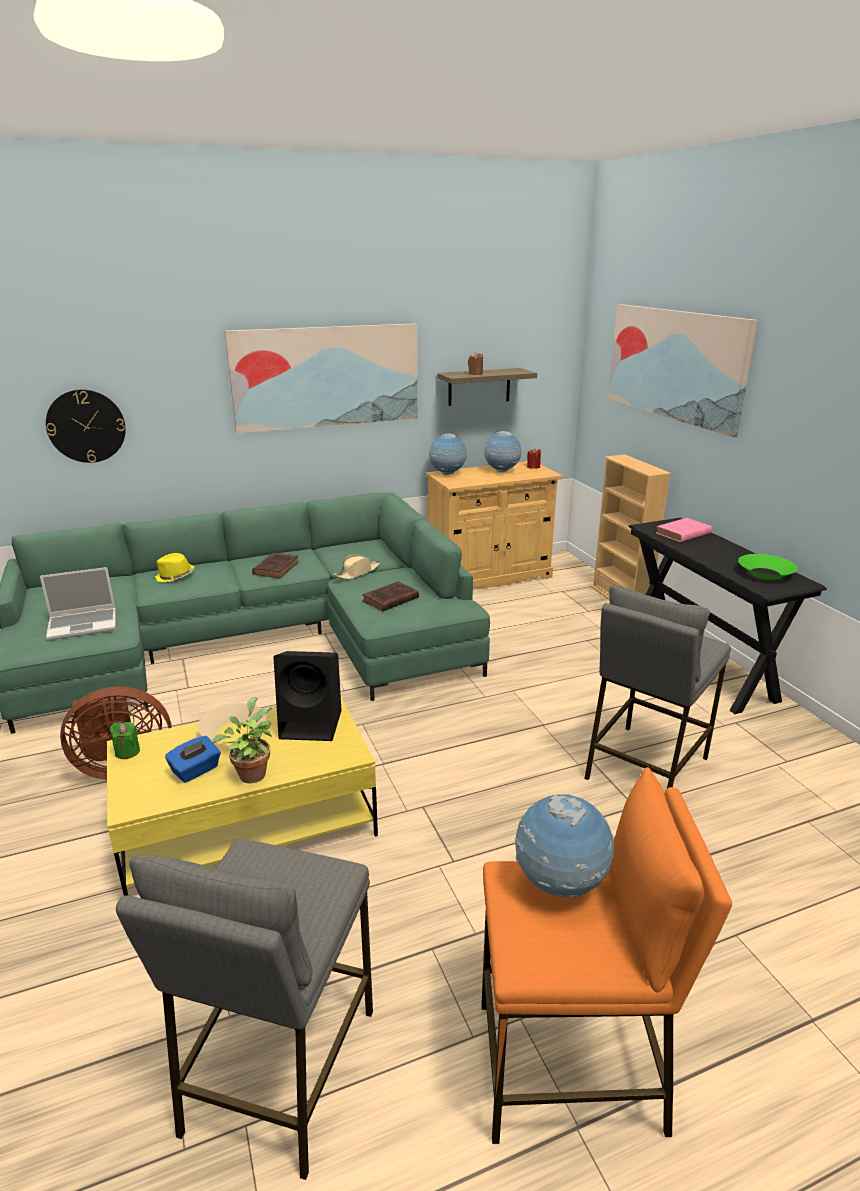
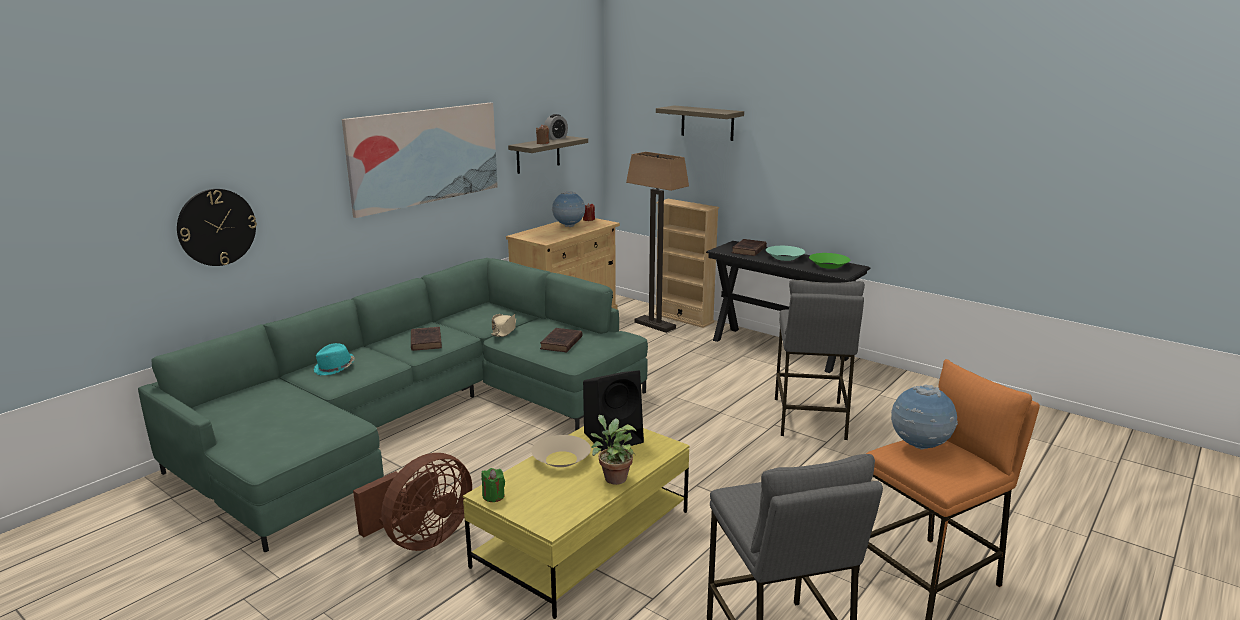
camera: 30 degrees left, 5 degrees down
laptop [40,567,116,640] -> none
yellow hat [155,553,194,582] -> turquoise hat [314,343,355,375]
blue tissue box [165,736,221,783] -> none
globe [429,433,467,475] -> none
picture [608,304,758,437] -> shelf [656,106,744,141]
pink book [656,518,712,542] -> brown book [732,239,767,256]
none -> alarm clock [544,114,568,140]
none -> floor lamp [626,152,689,333]
none -> turquoise bowl [766,246,805,261]

